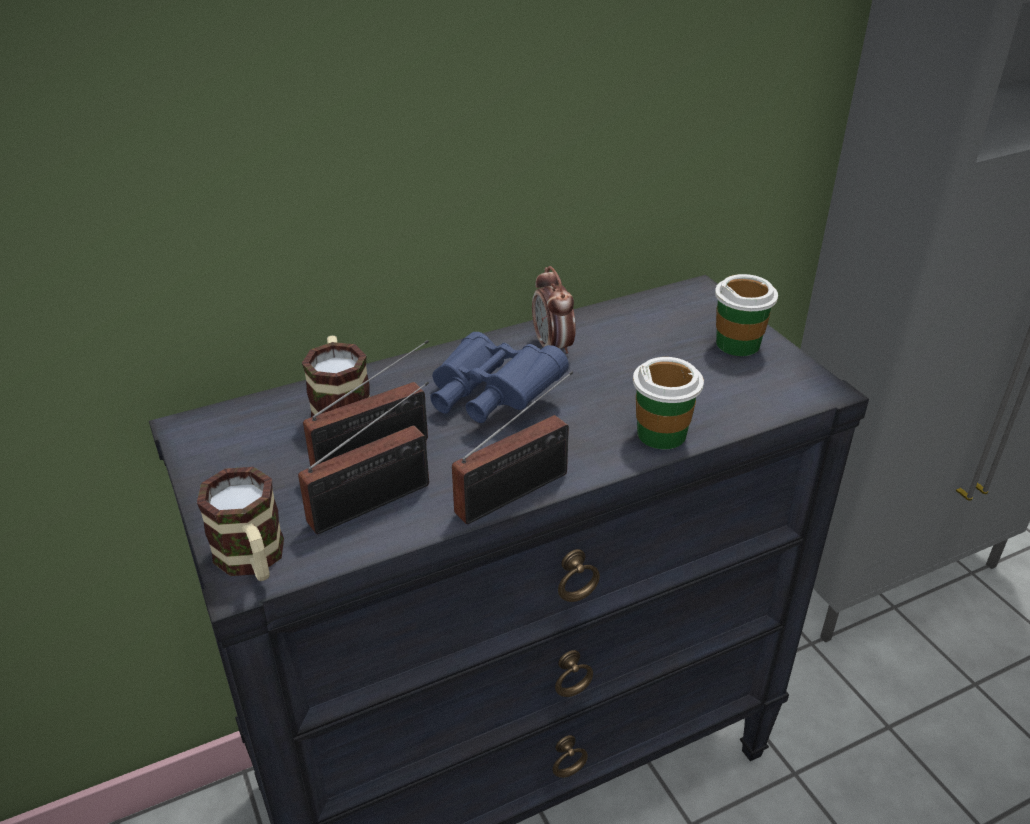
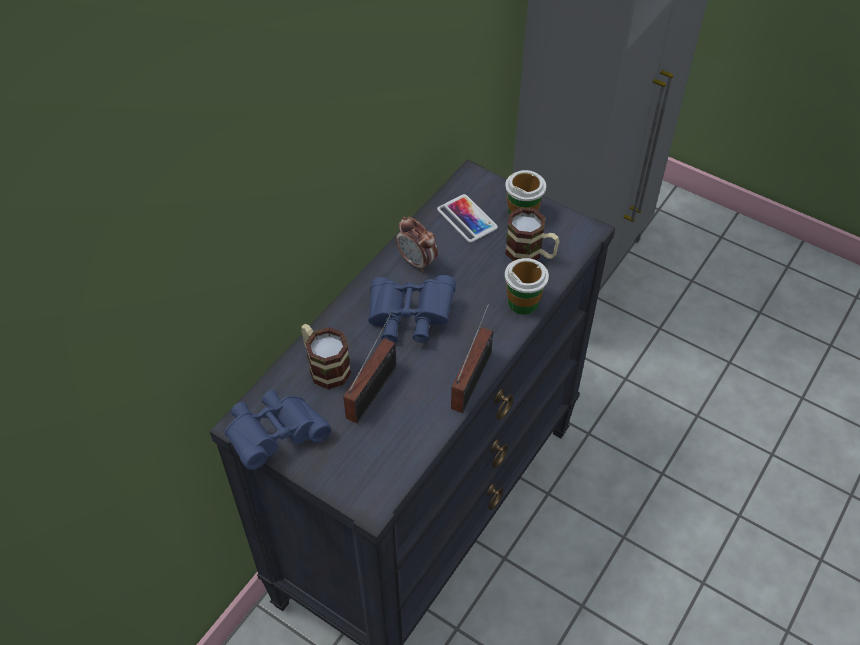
camera: 30 degrees left, 15 degrees up
mug [197,467,284,581] -> mug moved to [505,207,560,261]
radio [298,381,429,534] -> none
none -> blue binoculars [225,390,331,470]
none -> phone [437,194,498,243]

